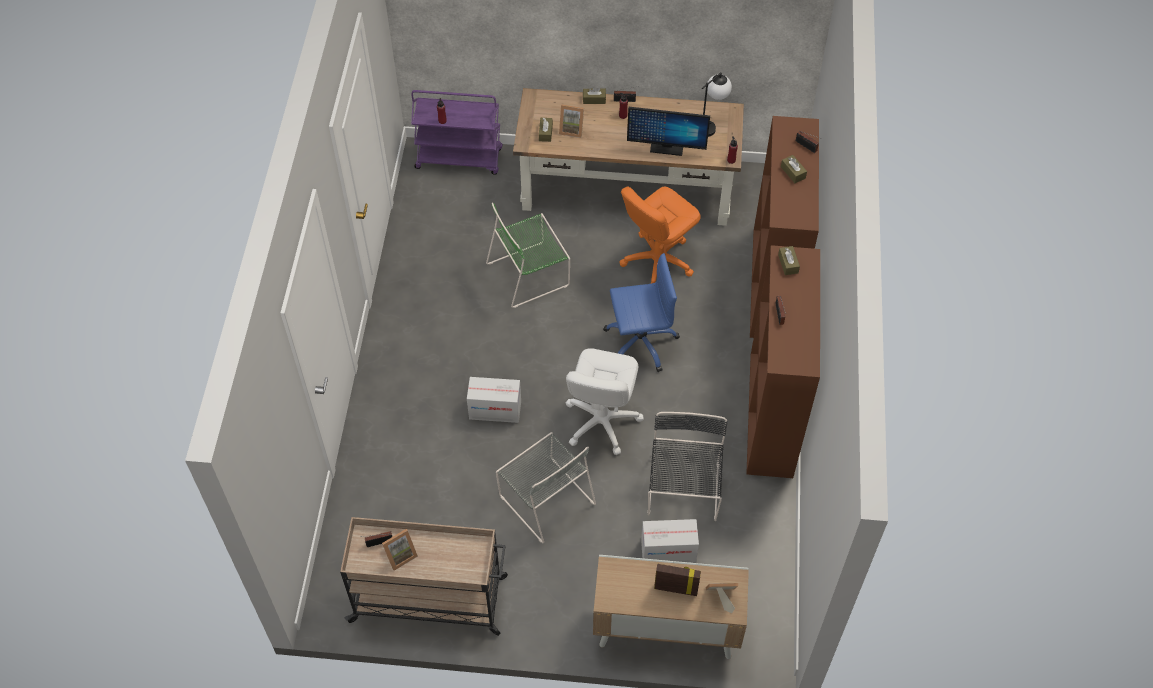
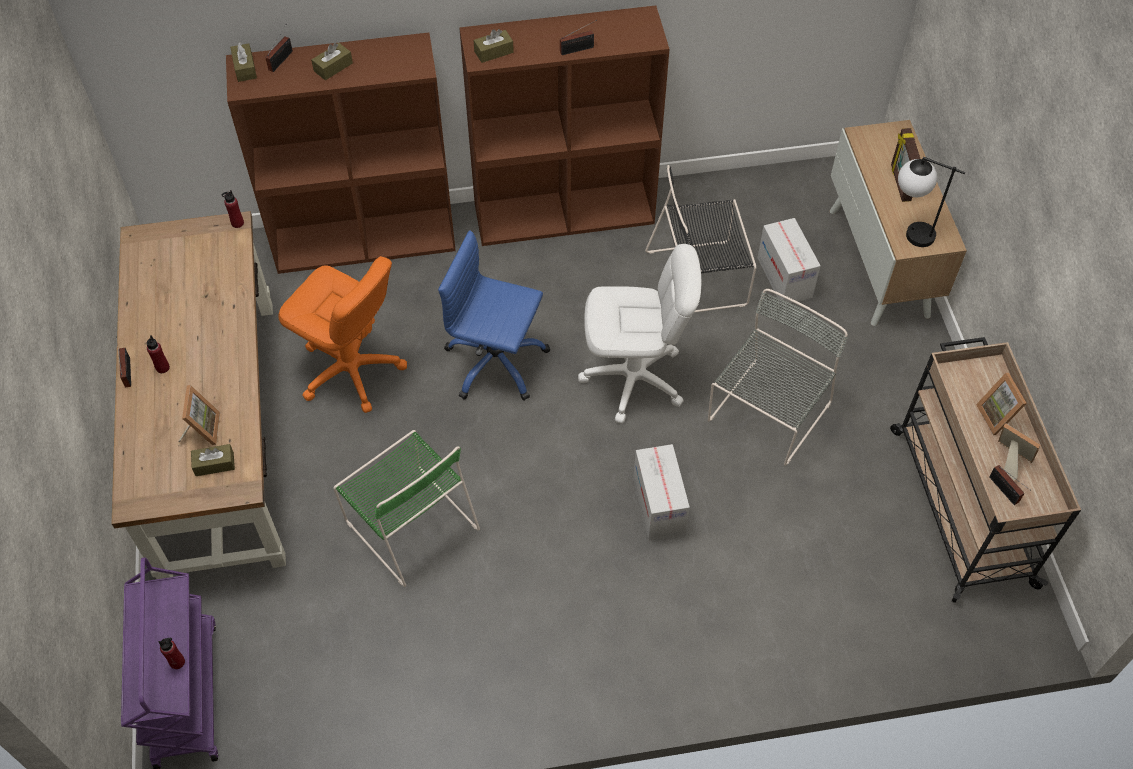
camera: 105 degrees left, 0 degrees up
brown tissue box [583,87,606,104] -> brown tissue box moved to [230,42,257,82]
blue office chair [603,253,680,372] -> blue office chair turned 45 degrees counterclockwise [438,230,550,401]
monitor [627,107,710,156] -> none
table lamp [702,72,732,137] -> table lamp moved to [898,156,965,247]
picture frame [706,583,738,613] -> picture frame moved to [976,373,1027,435]

